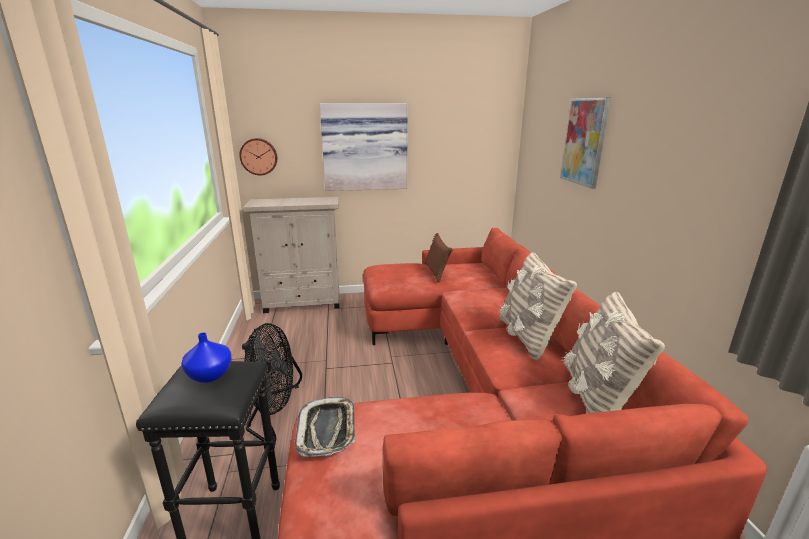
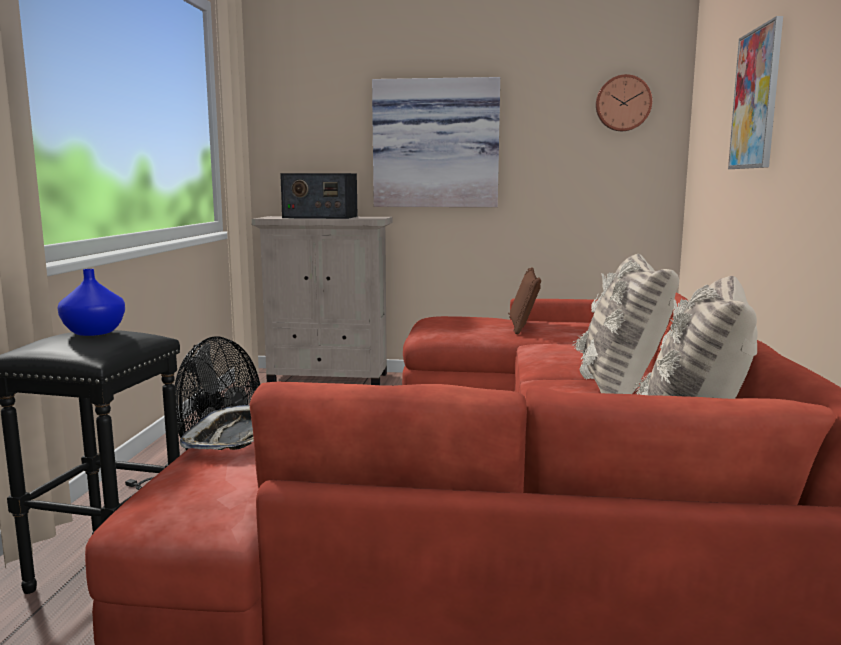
camera: 15 degrees right, 10 degrees down
wall clock [239,138,277,175] -> wall clock moved to [596,74,652,131]
none -> radio [280,173,358,219]

